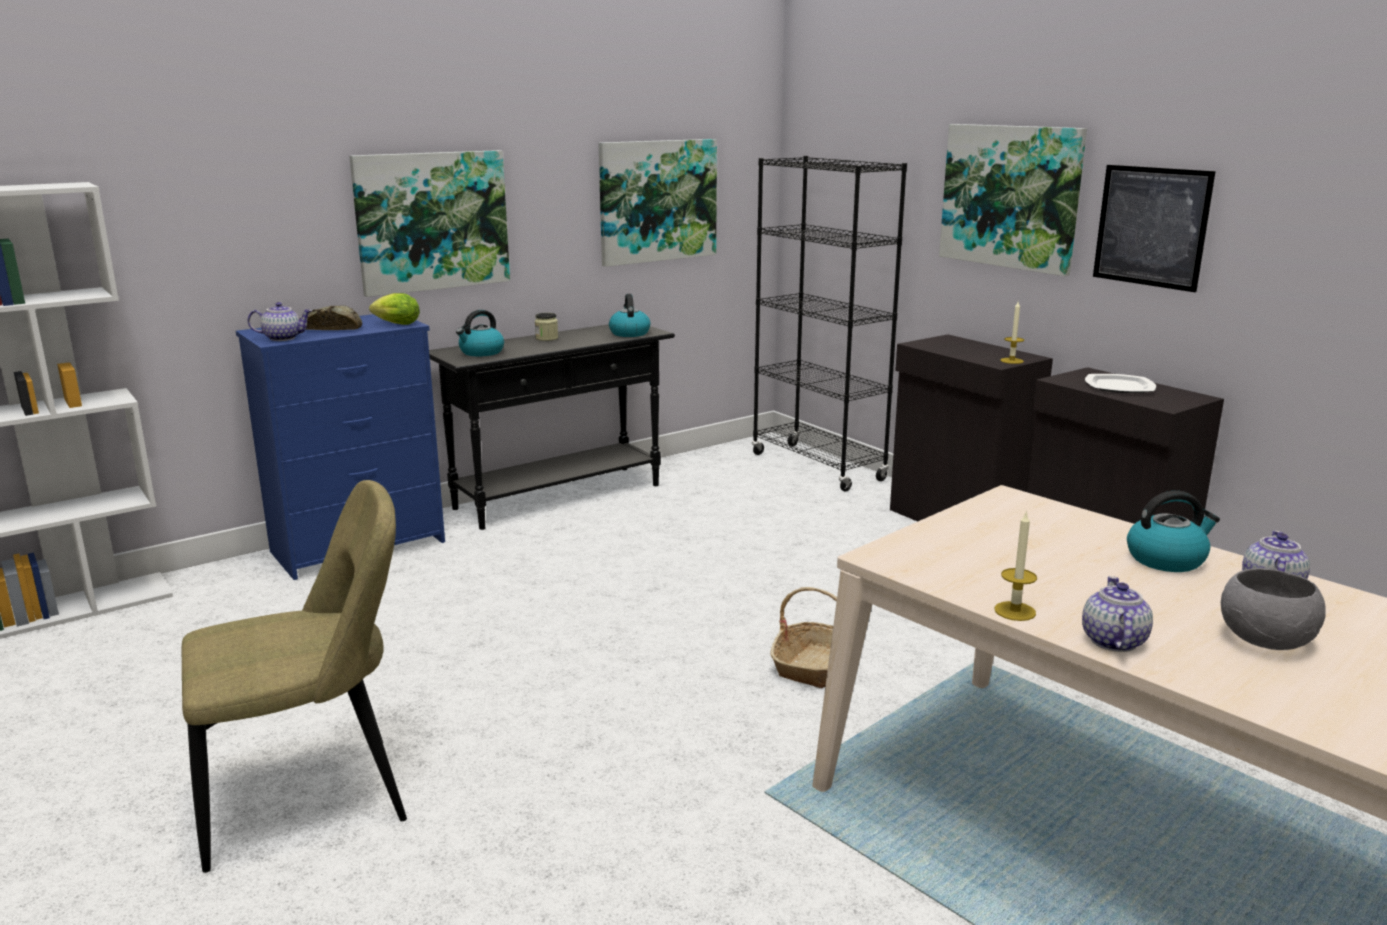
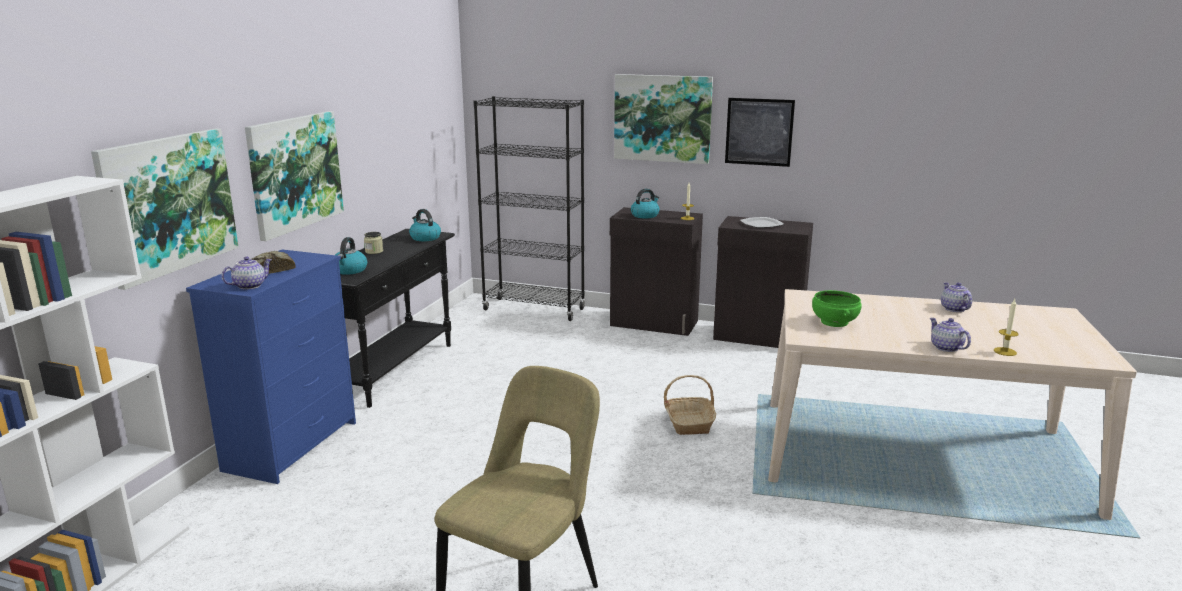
camera: 35 degrees left, 0 degrees up
lettuce [369,293,420,325] -> none
picture [598,139,717,267] -> picture moved to [91,128,239,290]
candle [994,511,1037,621] -> candle moved to [994,299,1019,356]
kettle [1127,491,1220,572] -> kettle moved to [631,189,660,219]
grey bowl [1221,568,1326,650] -> none
none -> green bowl [812,290,862,327]

